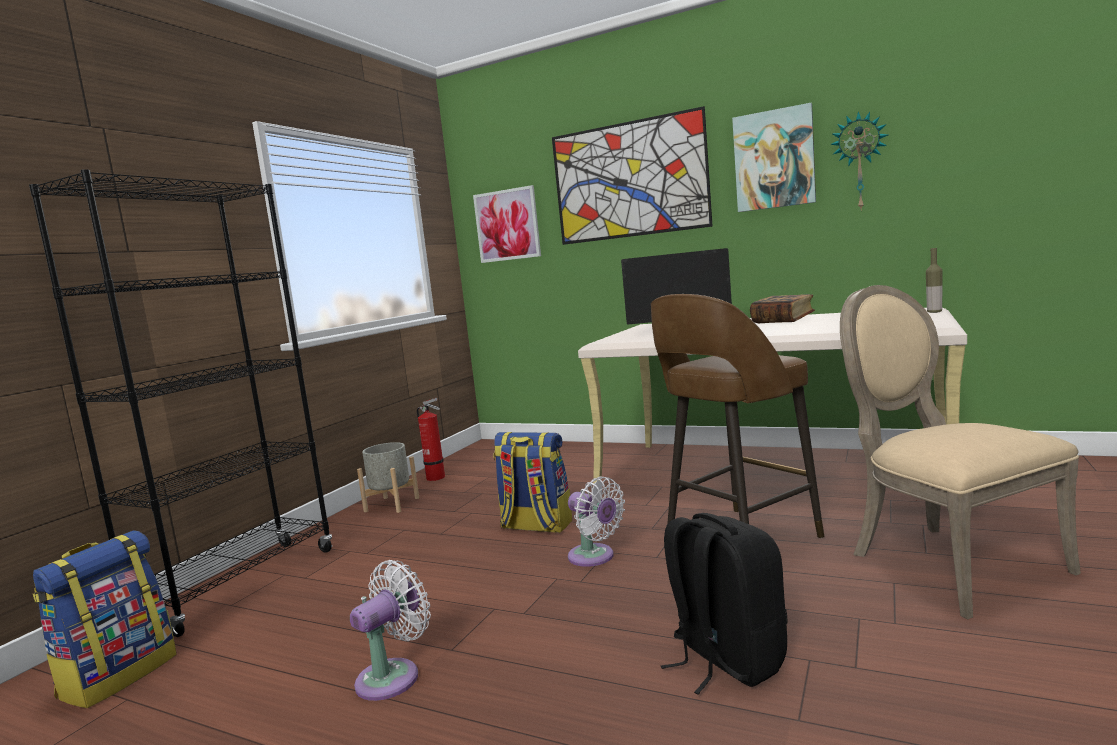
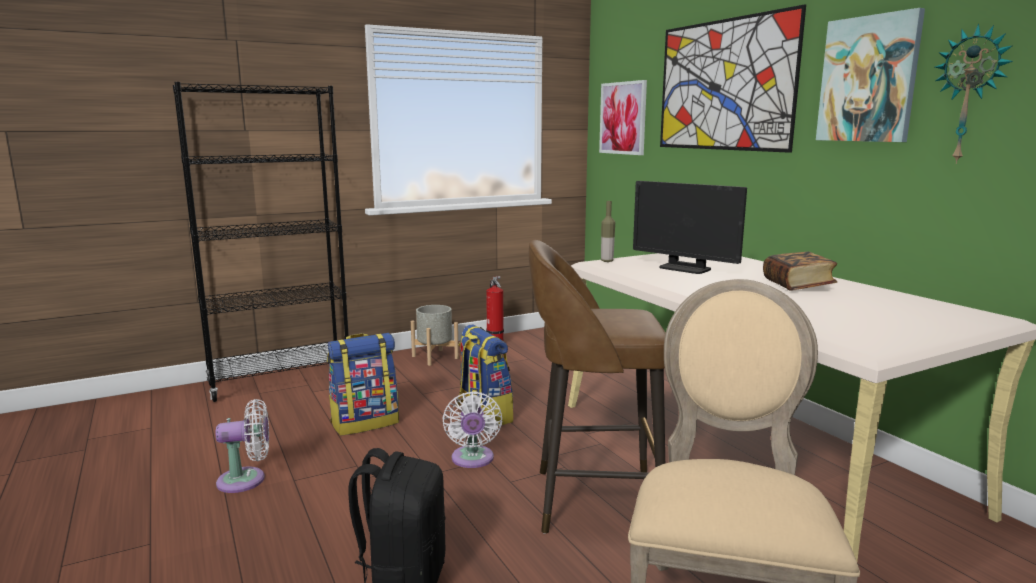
camera: 35 degrees right, 5 degrees up
backpack [33,530,177,708] -> backpack moved to [327,333,399,436]
bottle [926,248,943,313] -> bottle moved to [601,201,615,262]

